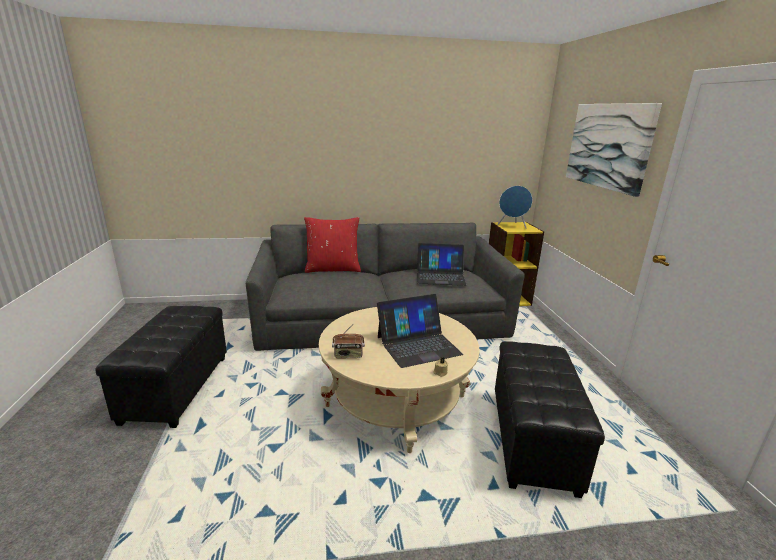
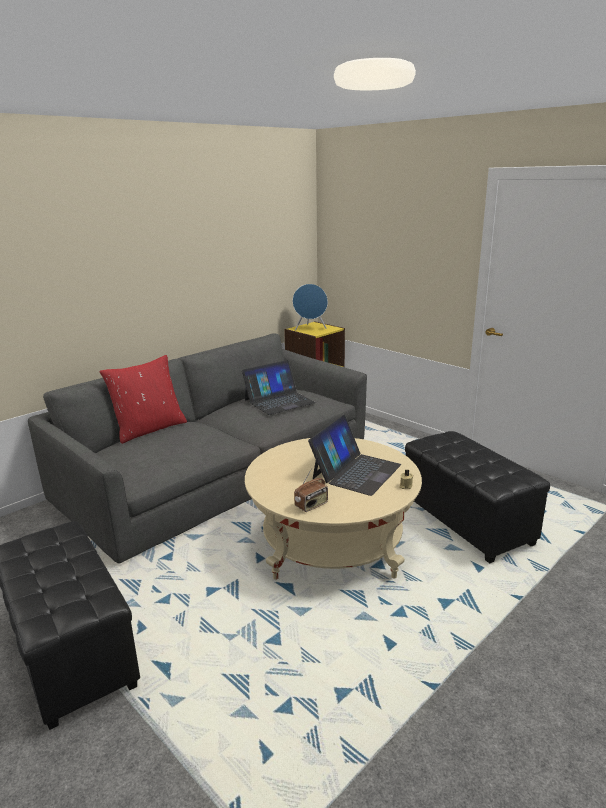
camera: 35 degrees left, 0 degrees up
picture [566,103,662,197] -> none

